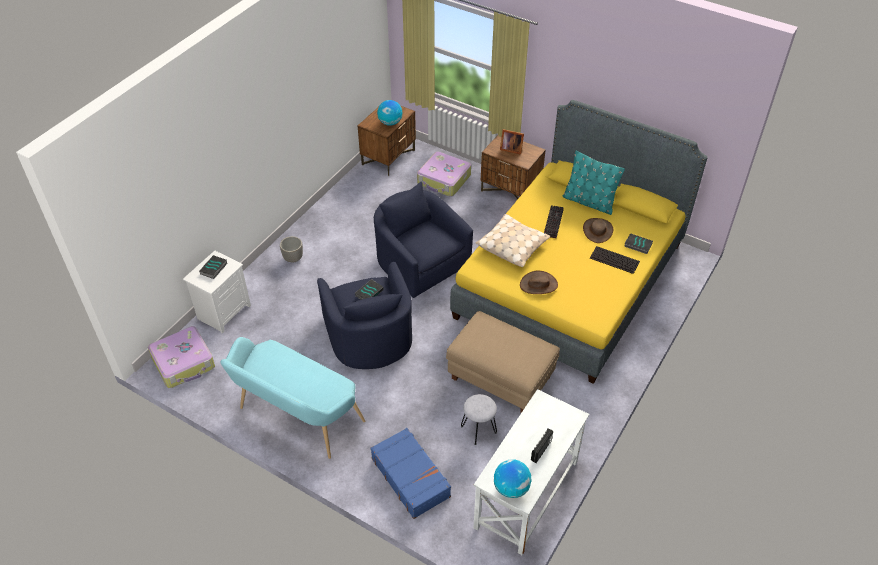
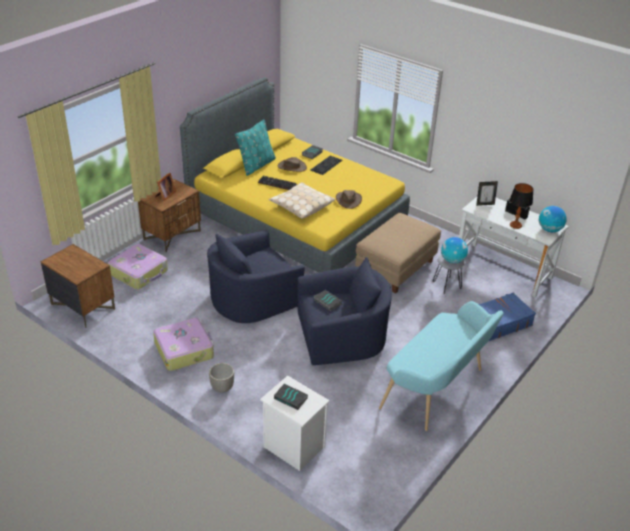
camera: 85 degrees left, 10 degrees down
suitcase [148,326,215,388] -> suitcase moved to [153,318,214,371]
globe [377,100,402,126] -> globe moved to [441,237,468,263]
none -> picture frame [476,181,498,206]
none -> table lamp [510,183,534,229]

